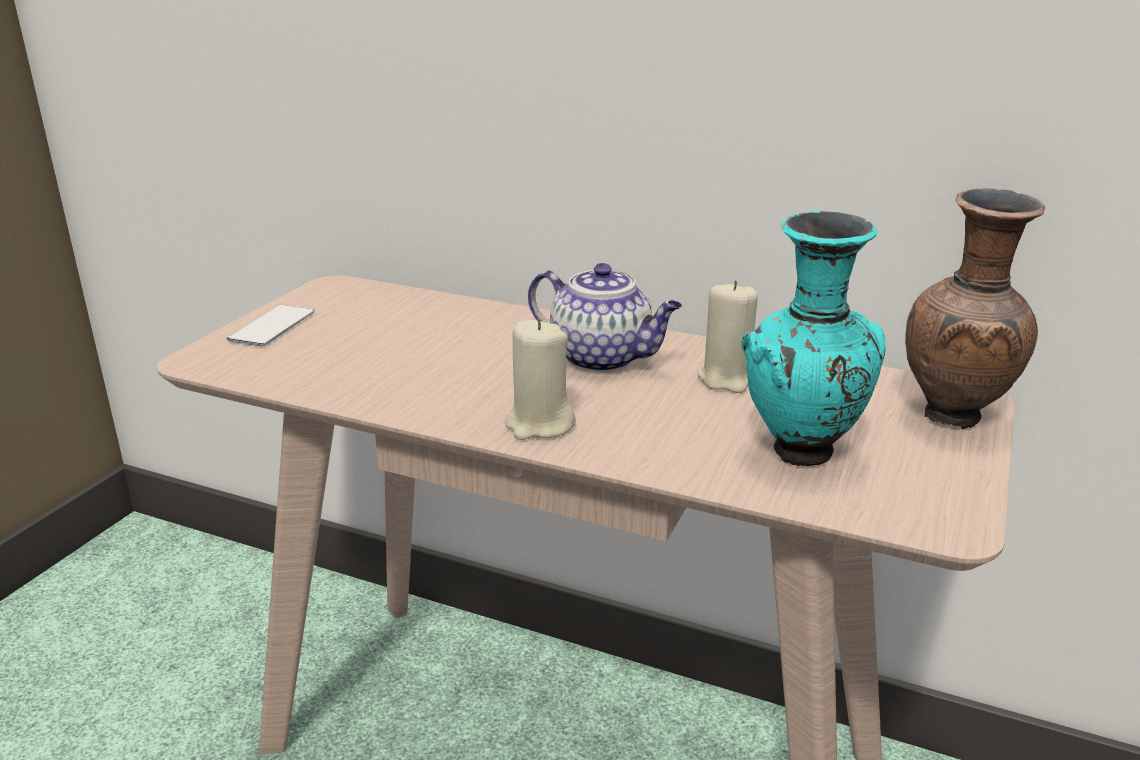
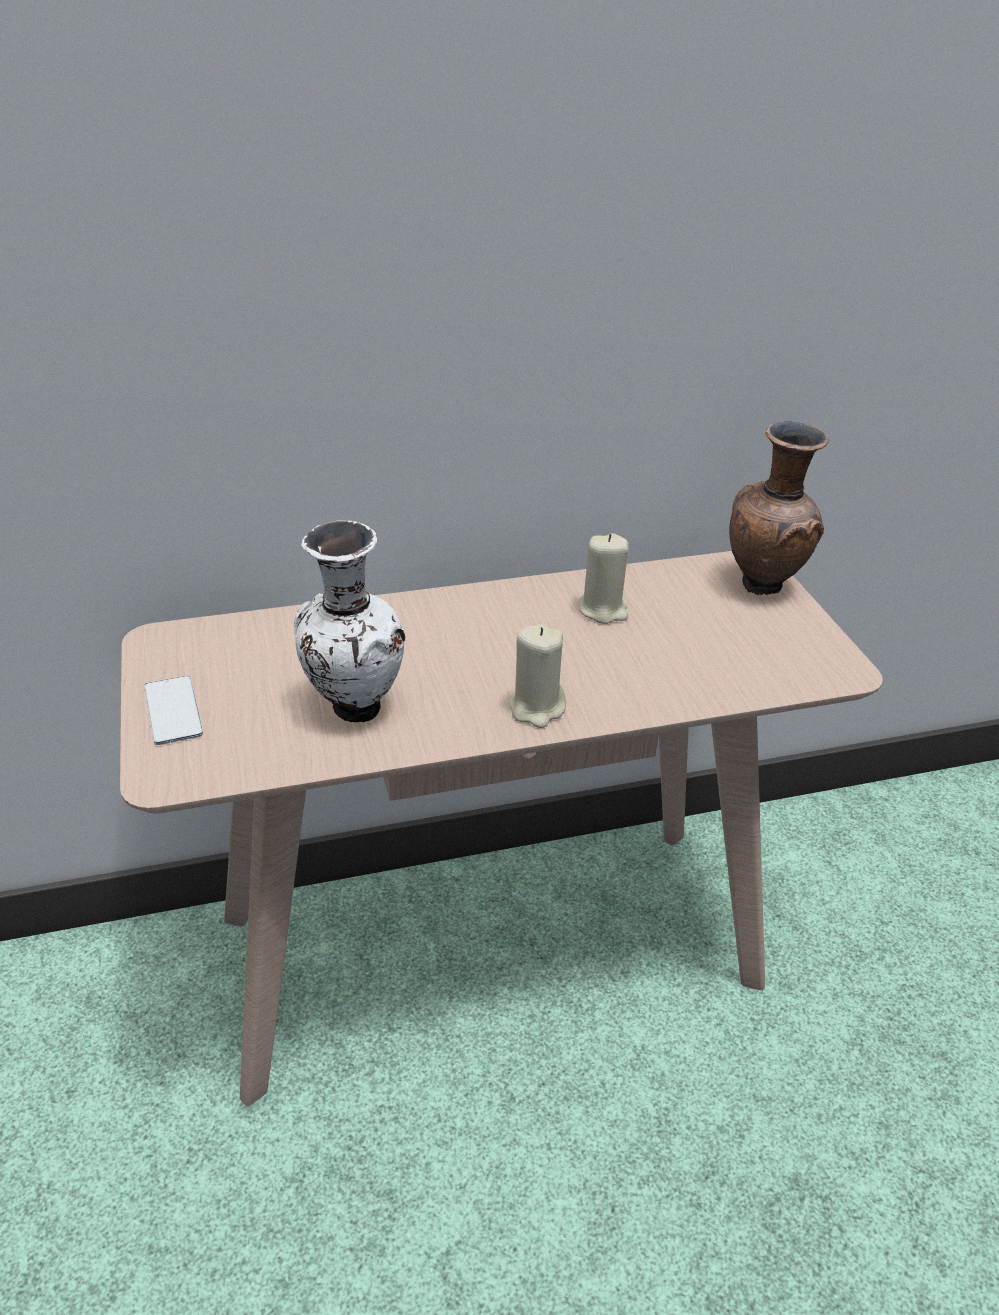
camera: 40 degrees left, 10 degrees up
teapot [528,263,682,372] -> none
turquoise vase [741,211,886,466] -> none
none -> white vase [294,521,405,723]

